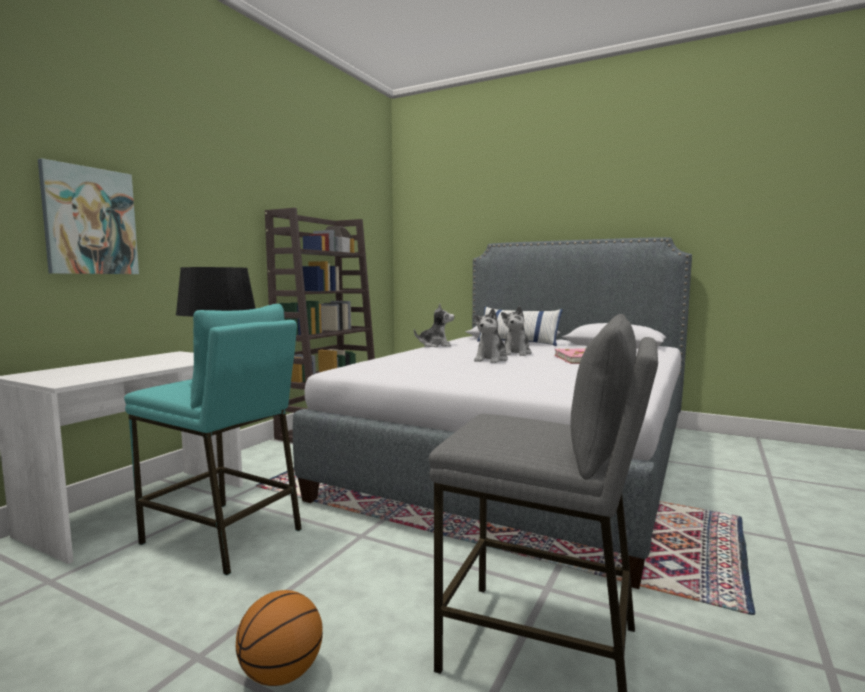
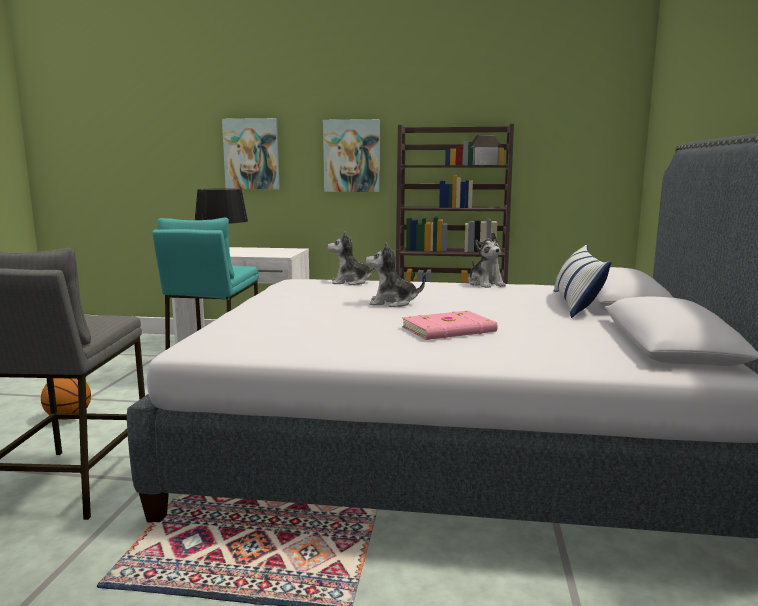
camera: 70 degrees right, 5 degrees up
plush toy [501,306,532,356] -> plush toy moved to [327,231,376,285]
none -> picture [323,119,380,192]

